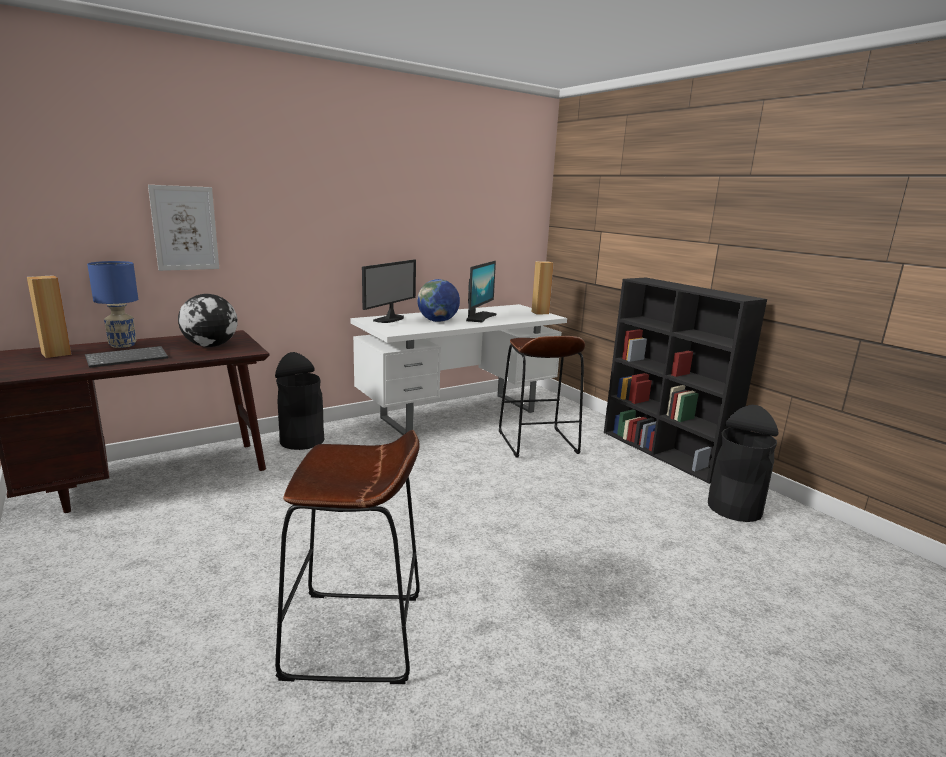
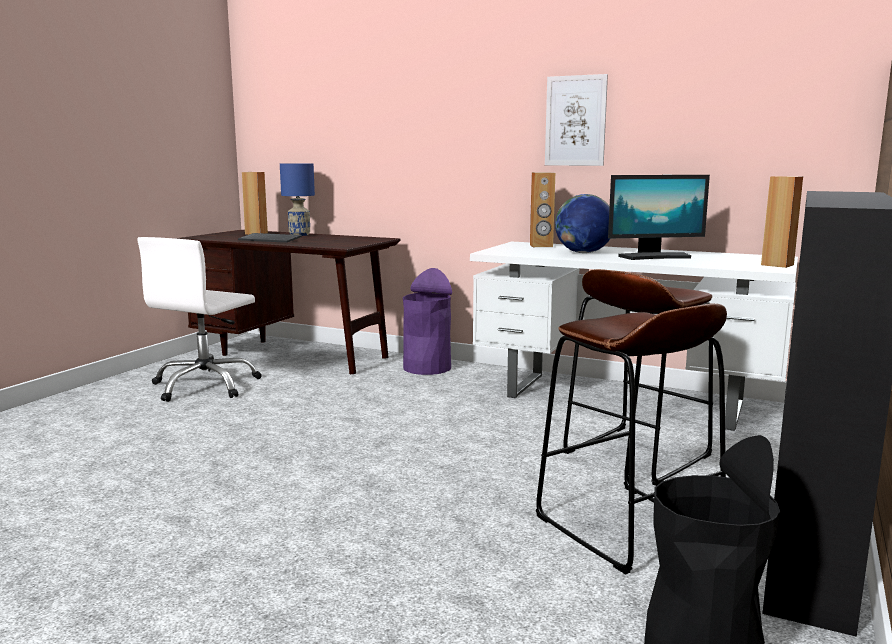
camera: 60 degrees right, 5 degrees down
picture [148,185,219,271] -> picture moved to [545,74,608,166]
globe [178,294,238,347] -> none
black trash can [275,352,324,450] -> purple trash can [403,268,452,375]
brown stool [275,430,420,684] -> brown stool moved to [536,303,727,575]
monitor [362,259,416,323] -> brown speaker [530,172,555,247]
none -> white office chair [137,237,262,402]

